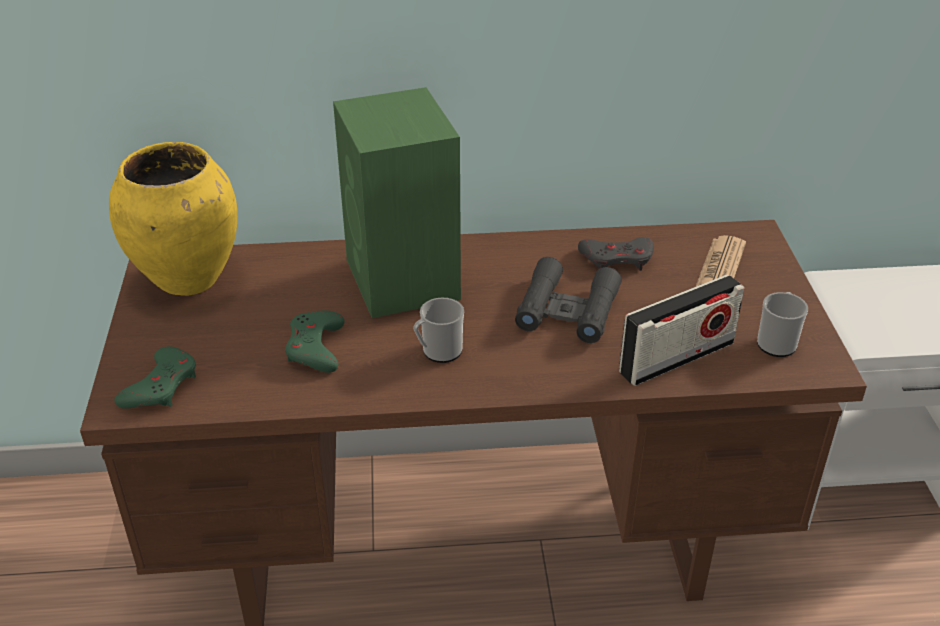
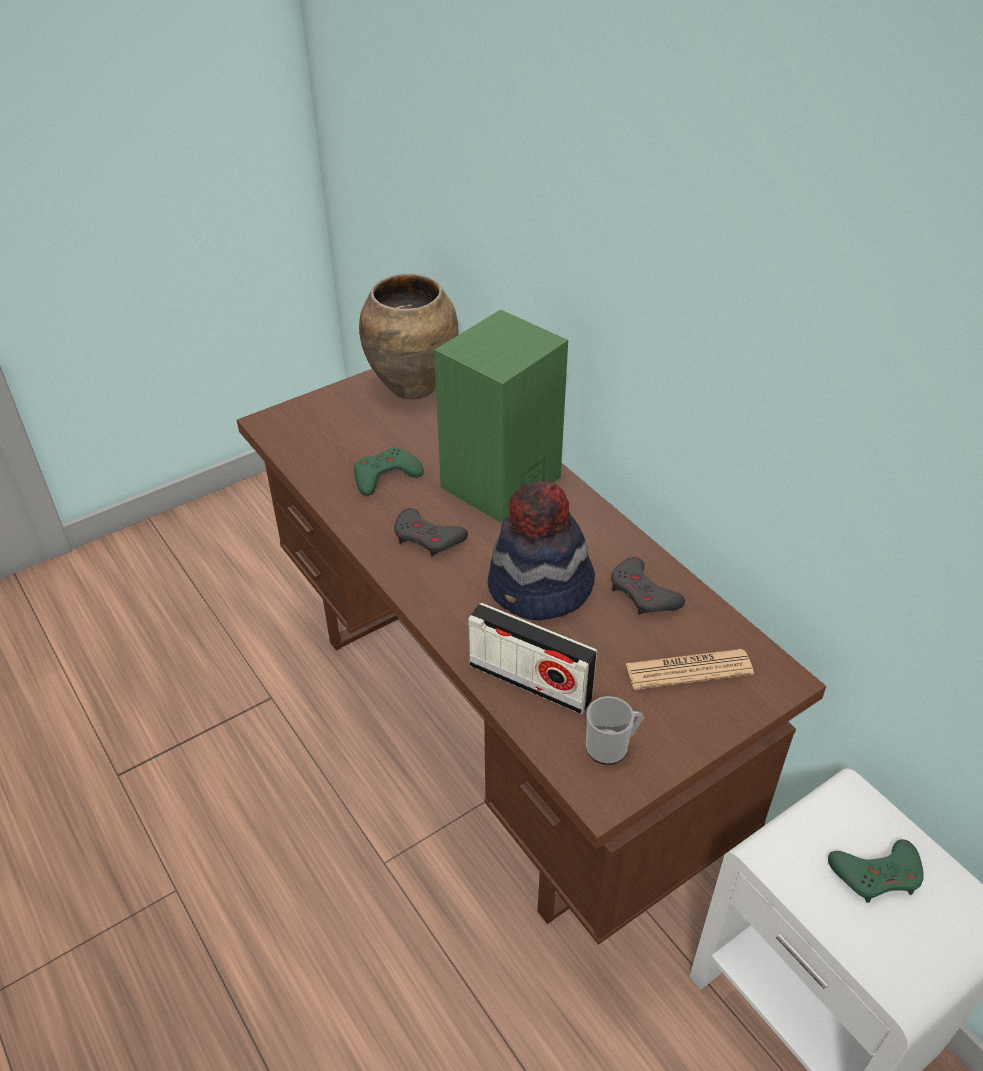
camera: 60 degrees right, 5 degrees up
yellow vase [109,142,237,296] -> brown vase [359,274,458,399]
green game controller [114,347,196,409] -> green game controller moved to [828,839,924,903]
mug [413,298,464,363] -> grey game controller [394,508,468,557]
black binoculars [515,257,622,343] -> hat [488,481,595,620]

